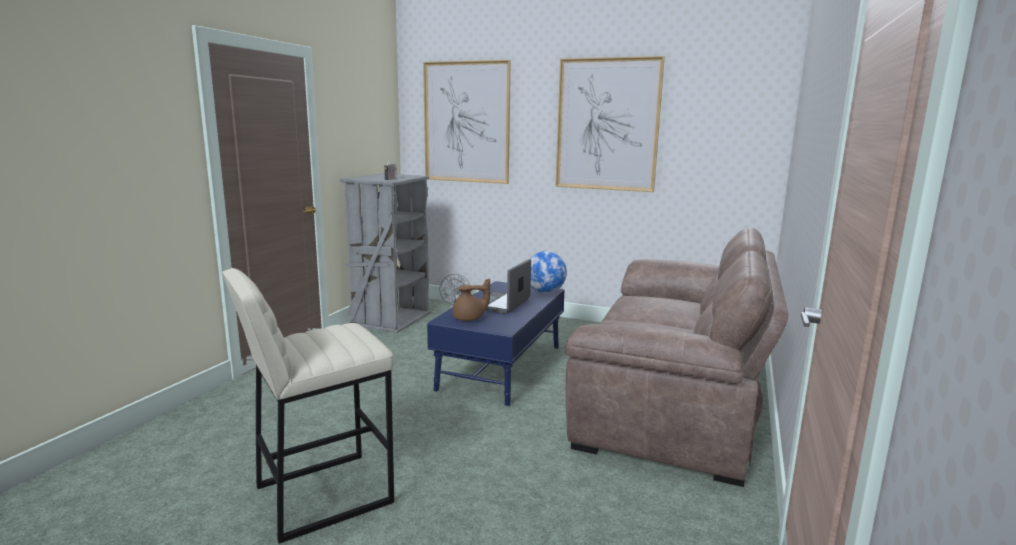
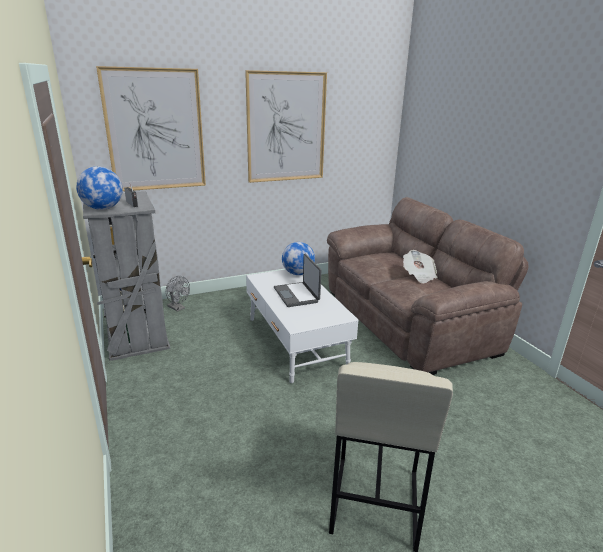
camera: 45 degrees left, 10 degrees up
blue coffee table [427,281,565,406] -> white coffee table [246,269,359,383]
brown teapot [453,278,490,321] -> none
none -> globe [76,166,123,210]
none -> newspaper [403,250,438,284]

